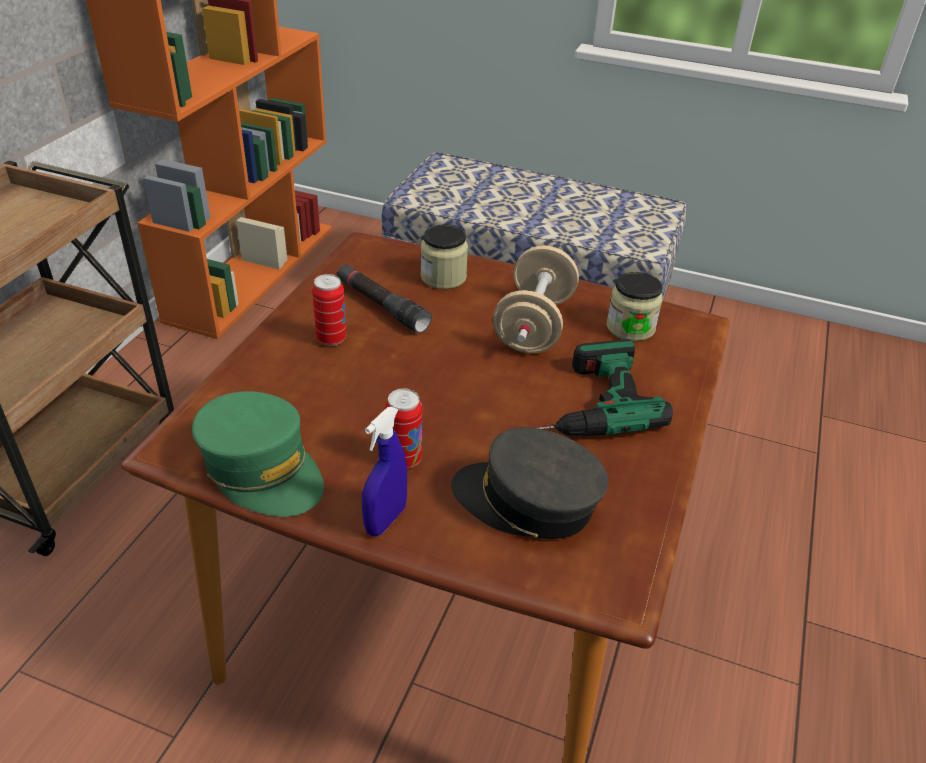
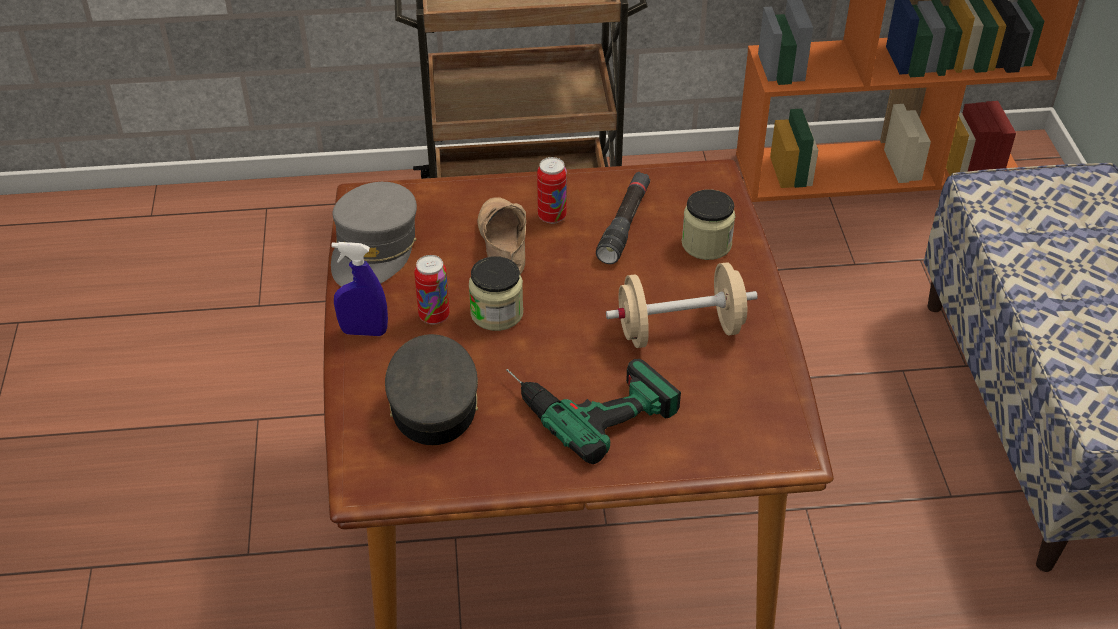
camera: 65 degrees right, 5 degrees up
green cap [192,391,324,517] -> grey cap [331,182,417,287]
jar [606,272,663,341] -> jar moved to [469,256,523,331]
none -> beige shoe [478,198,526,274]

